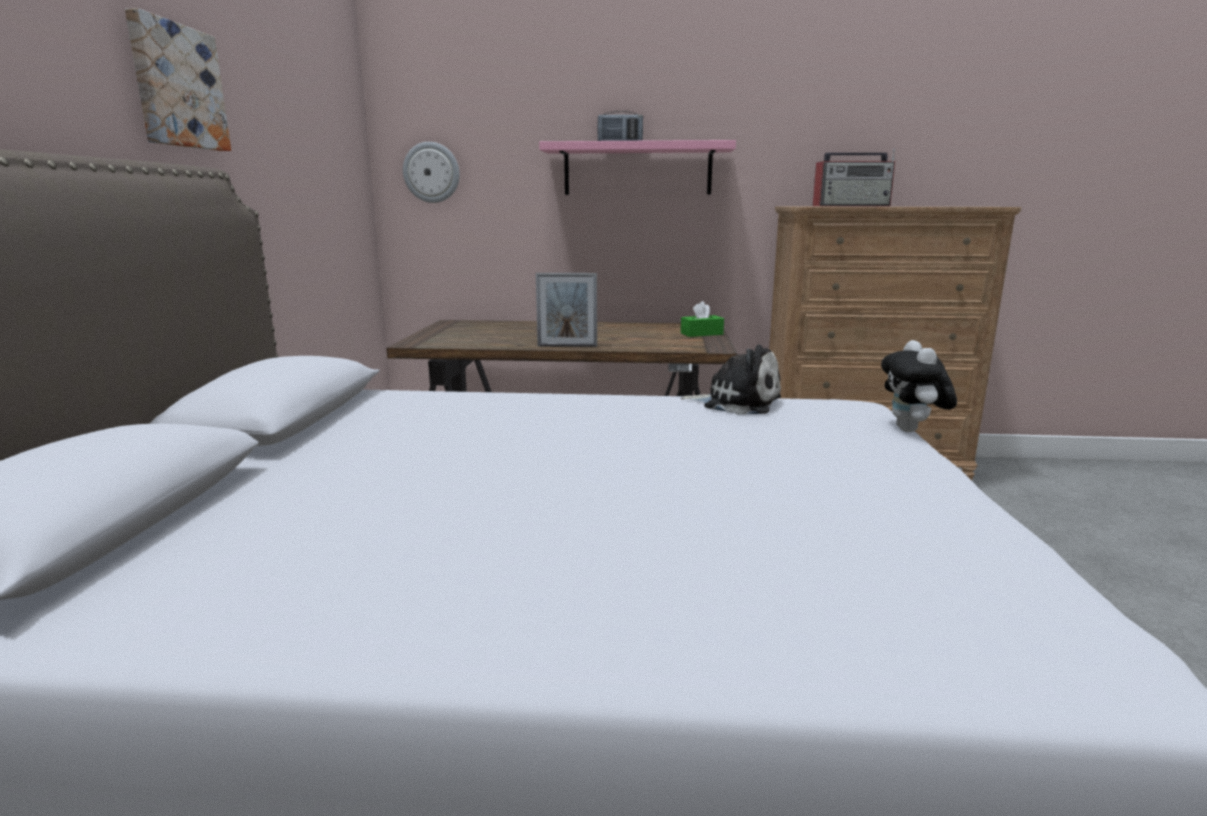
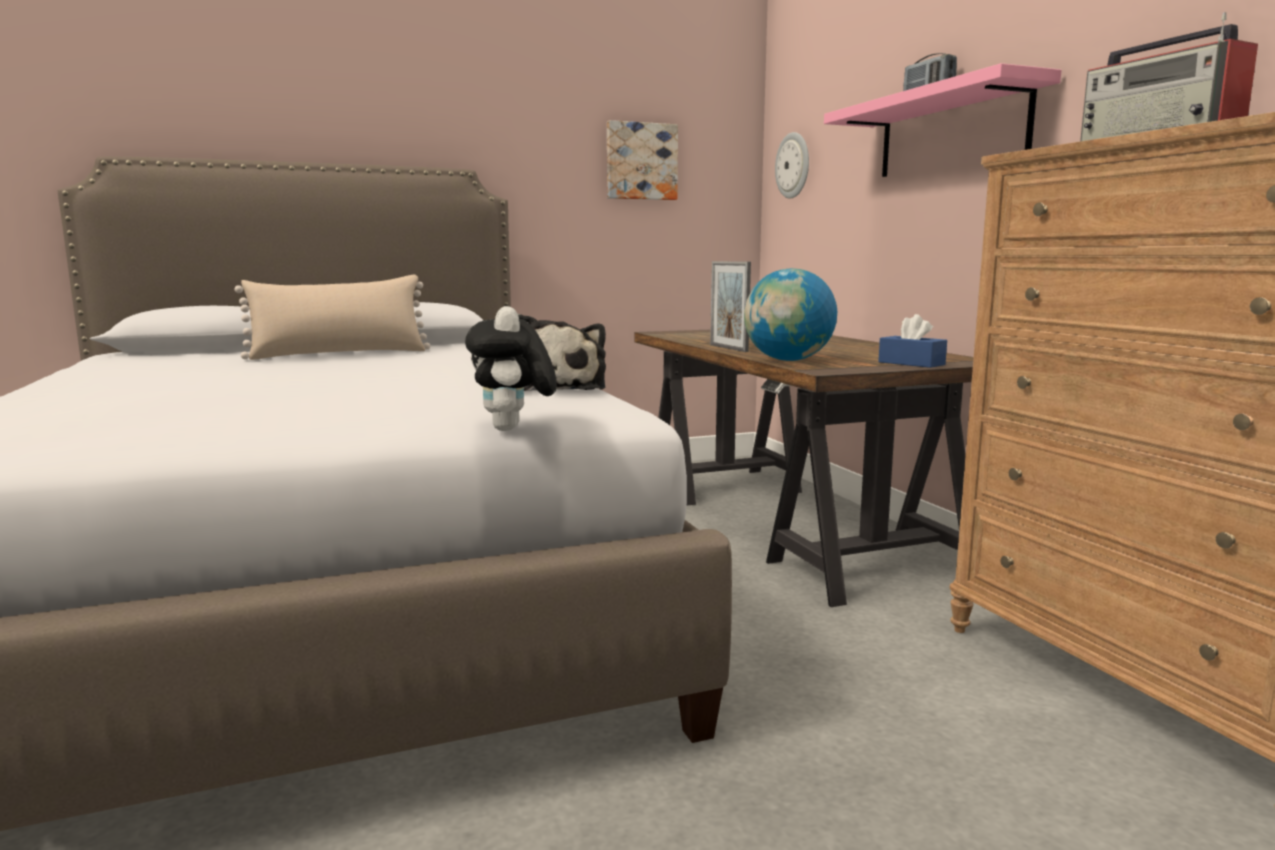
camera: 65 degrees right, 5 degrees down
picture [125,8,231,151] -> picture moved to [607,120,678,200]
green tissue box [681,301,724,337] -> blue tissue box [878,314,947,368]
plush toy [881,340,957,432] -> plush toy turned 75 degrees counterclockwise [465,306,557,431]
none -> beige pillow [234,275,430,360]
none -> globe [744,268,837,361]

